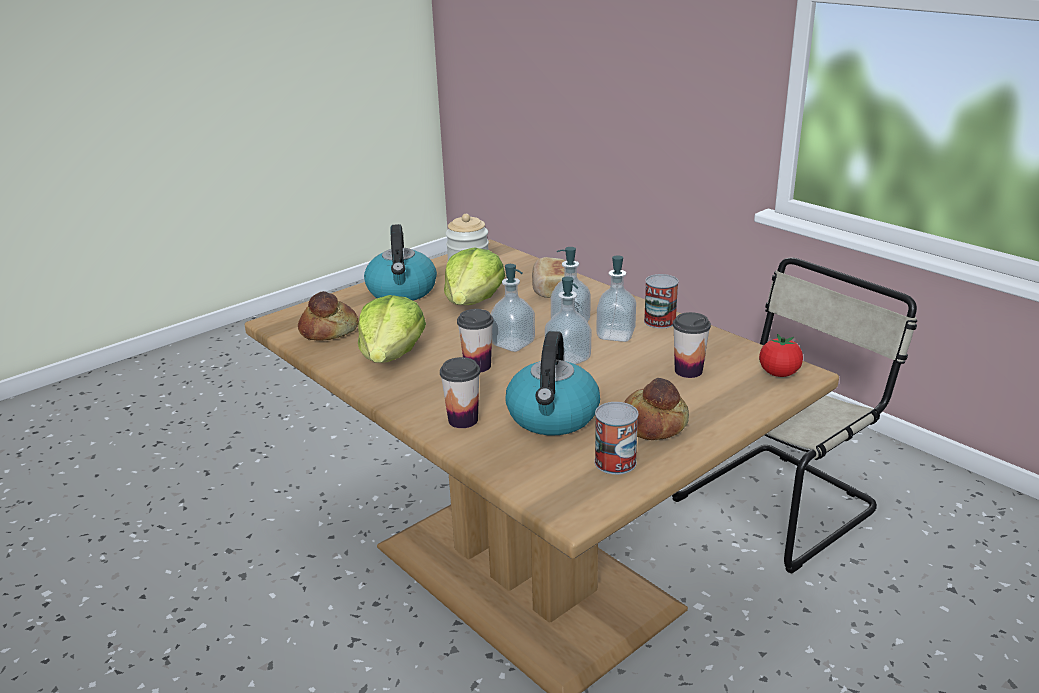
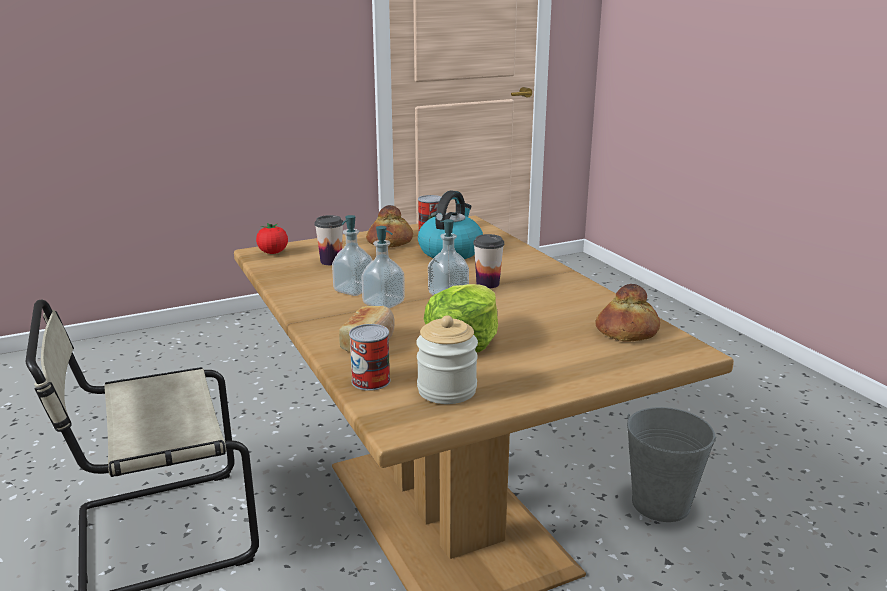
camera: 165 degrees left, 5 degrees down
lettuce [358,295,426,363] -> none
kettle [364,224,437,301] -> none
cup [440,357,480,428] -> none
soap dispenser [545,276,591,364] -> none
can [644,274,679,329] -> can moved to [349,324,390,391]
none -> grey bucket [627,407,716,522]

